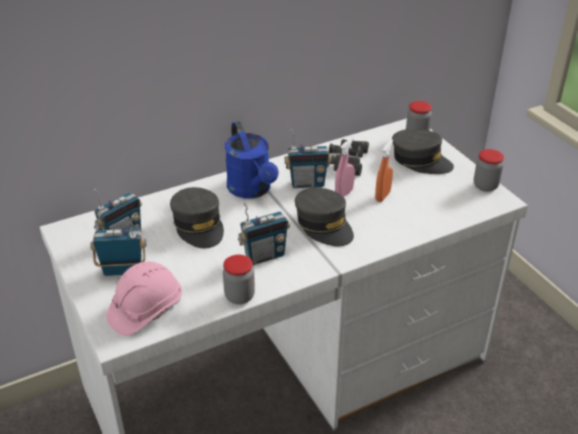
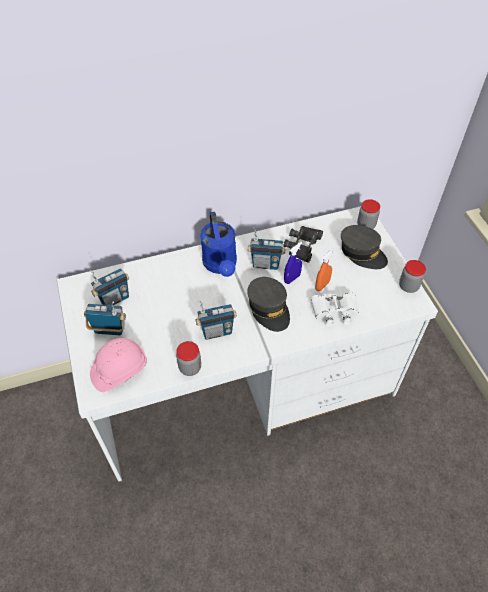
camera: 10 degrees right, 15 degrees up
grey cap [170,187,224,248] -> none
pink spray bottle [335,137,355,197] -> blue spray bottle [284,242,302,284]
none -> white binoculars [310,292,359,327]

